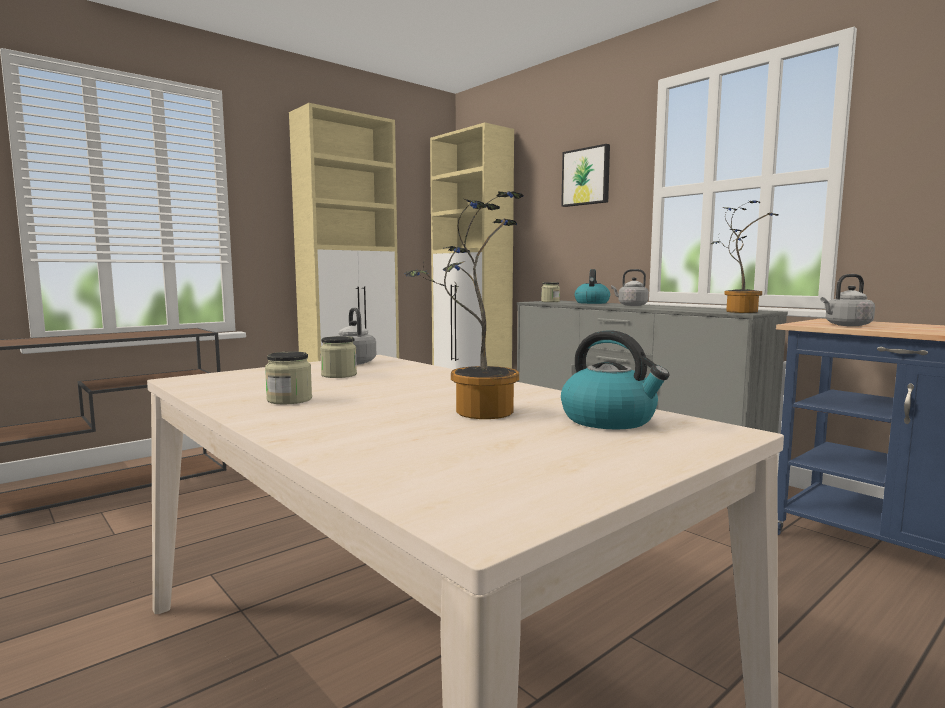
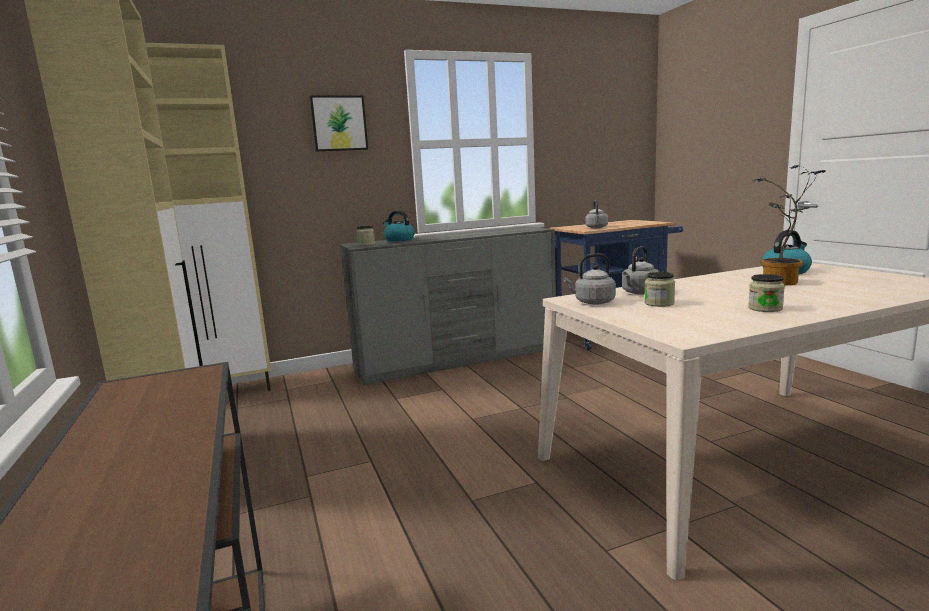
camera: 70 degrees left, 5 degrees up
grey kettle [611,269,649,306] -> grey kettle moved to [622,246,659,295]
potted plant [711,200,779,313] -> none

